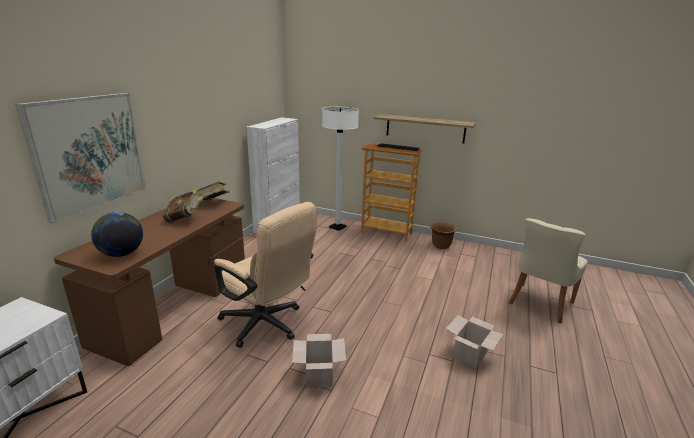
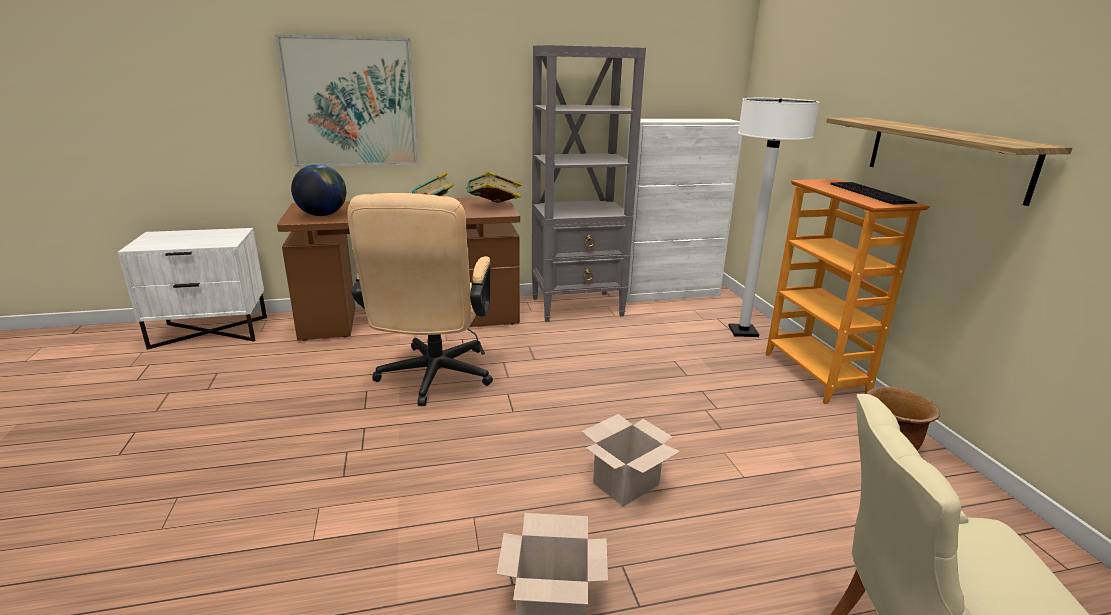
camera: 55 degrees right, 0 degrees up
cardboard box [292,334,346,387] -> cardboard box moved to [582,414,680,507]
none -> grey bookcase [532,45,646,322]

